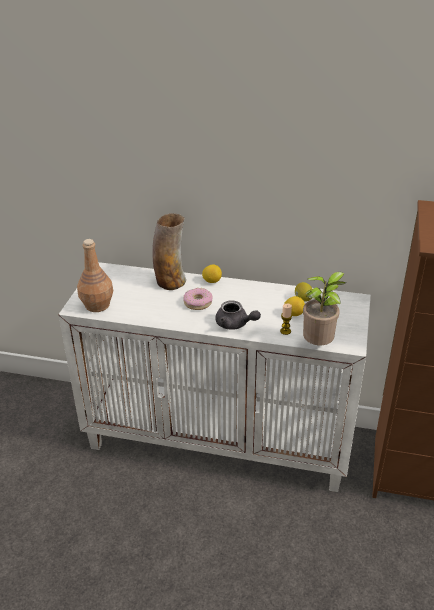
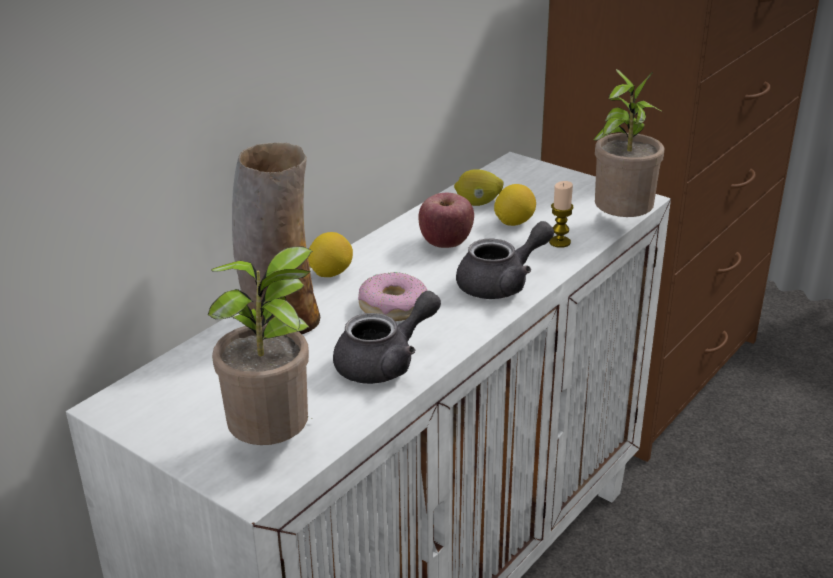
camera: 65 degrees left, 5 degrees down
brown bottle [77,239,113,312] -> potted plant [207,246,313,445]
none -> grey teapot [333,291,441,384]
none -> apple [418,193,474,248]

